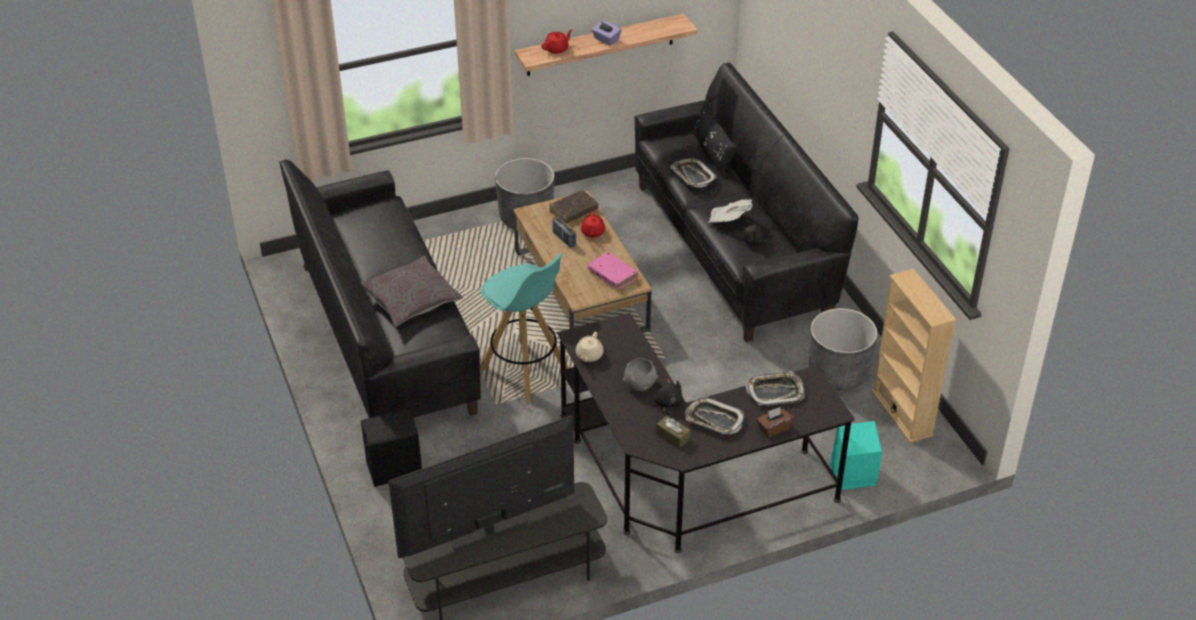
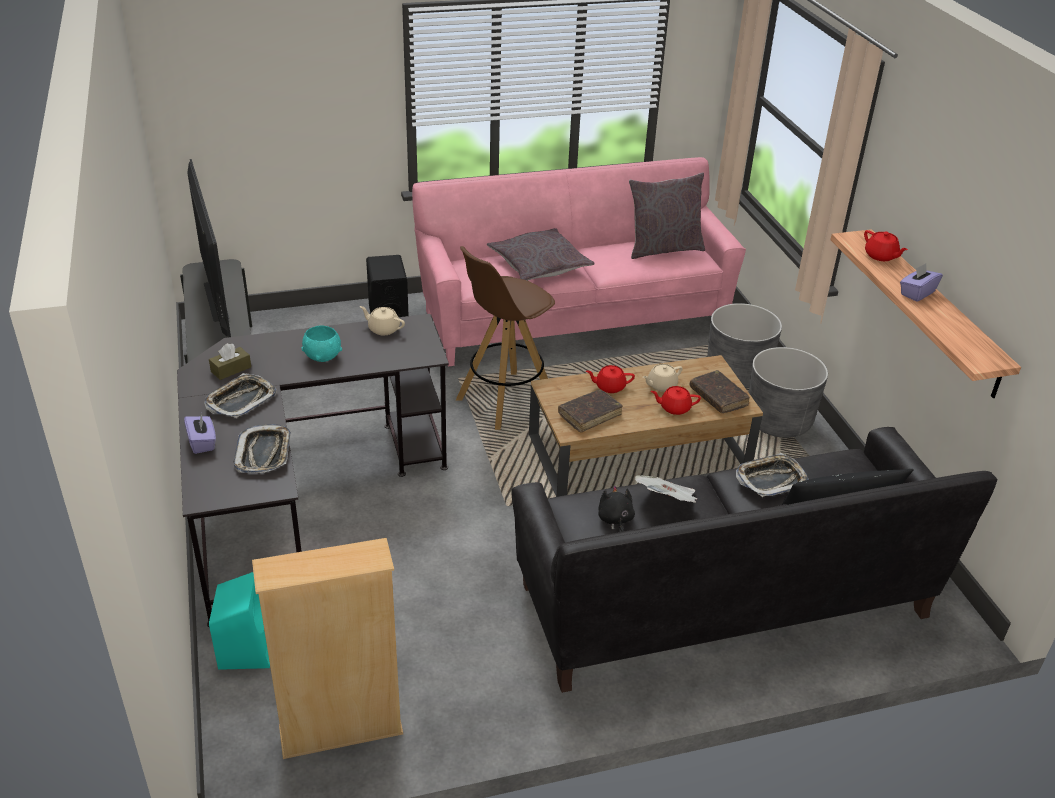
camera: 95 degrees right, 5 degrees down
black sofa [279,160,481,418] -> pink sofa [412,157,746,367]
turquoise stool [480,253,569,402] -> brown stool [456,246,555,430]
radio [552,217,576,248] -> beige teapot [643,364,683,392]
pink book [588,252,638,289] -> brown book [558,389,623,433]
grey bowl [623,358,658,391] -> turquoise bowl [302,325,342,362]
black plush toy [654,378,683,417] -> none
brown tissue box [757,407,794,438] -> purple tissue box [184,413,216,454]
grey planter [809,308,877,390] -> grey planter moved to [707,303,782,388]
none -> red teapot [586,365,635,393]
none -> grey pillow [629,172,705,259]

